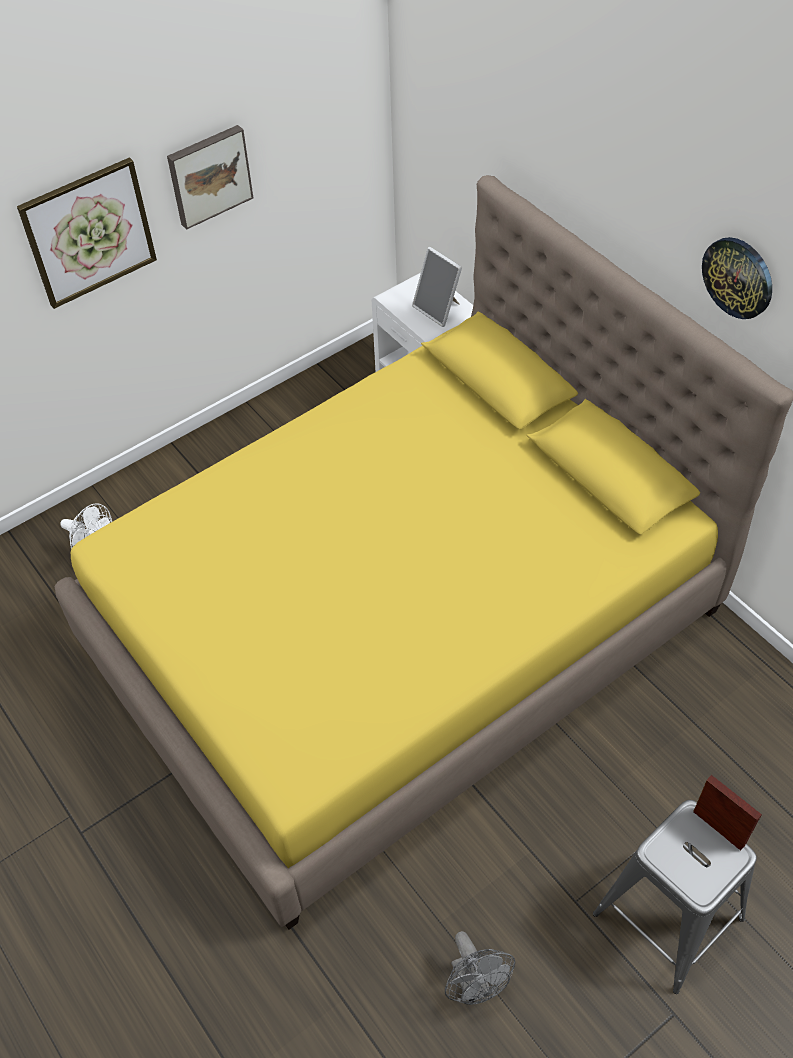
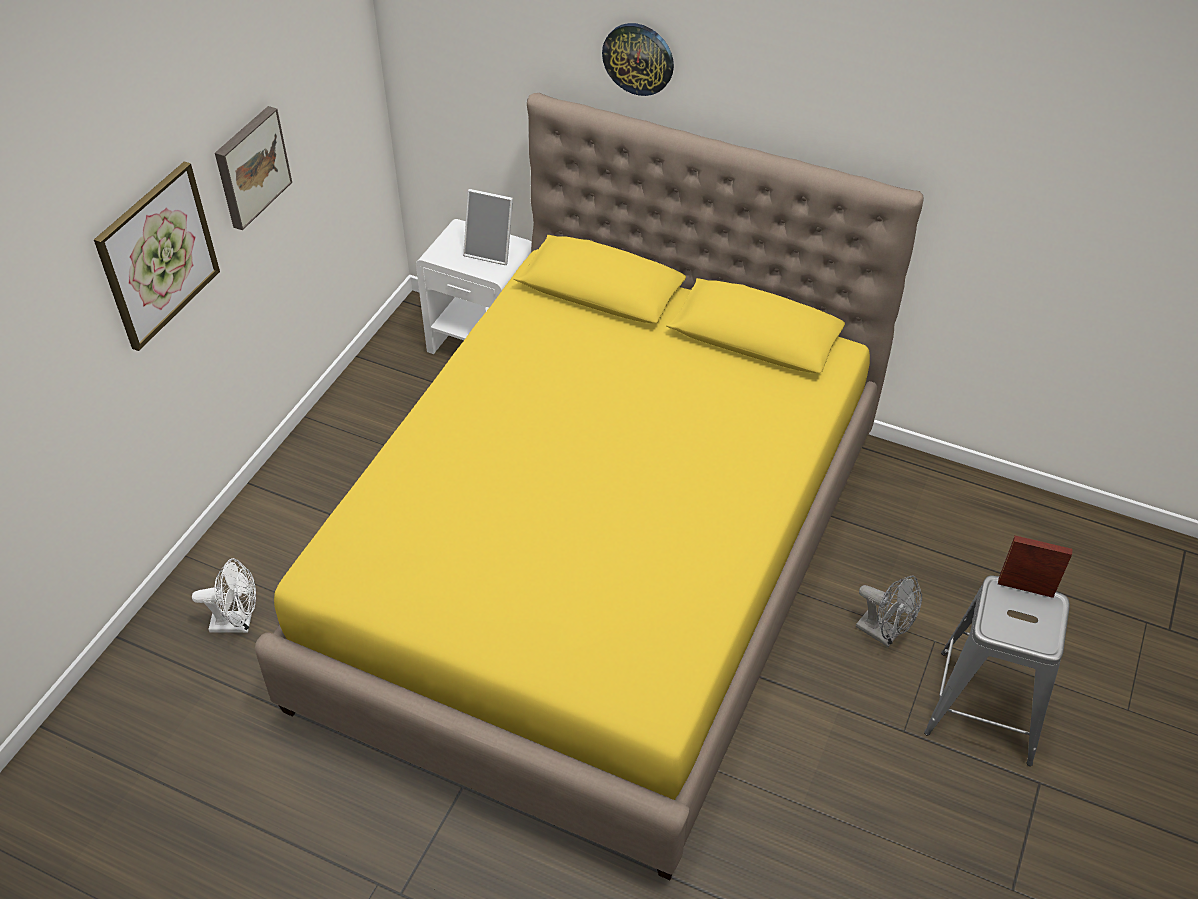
camera: 30 degrees left, 5 degrees down
grey fan [445,931,515,1005] -> grey fan moved to [856,576,922,647]
wall clock [702,237,772,319] -> wall clock moved to [602,23,674,96]

